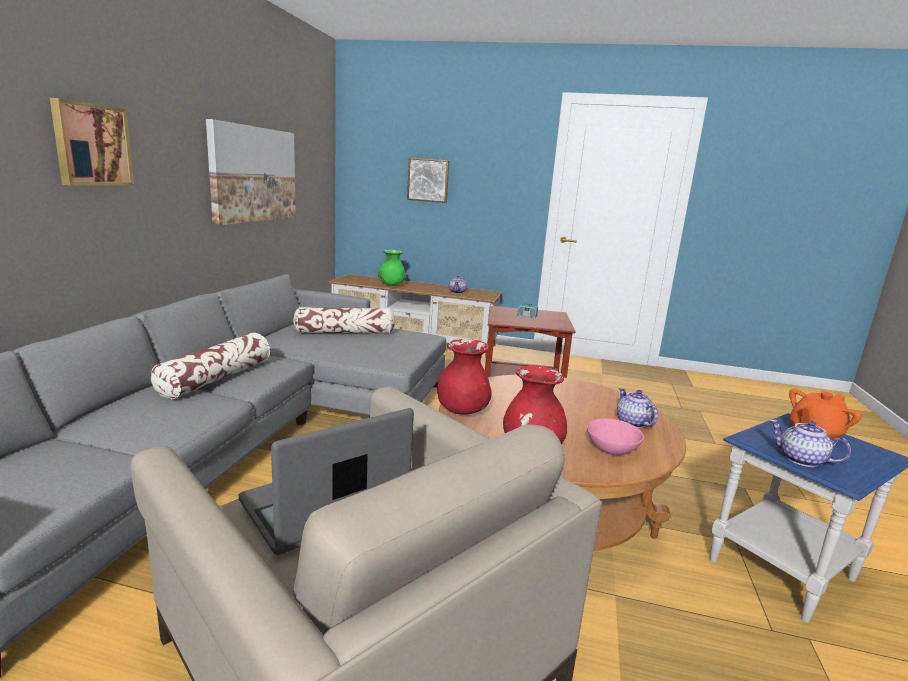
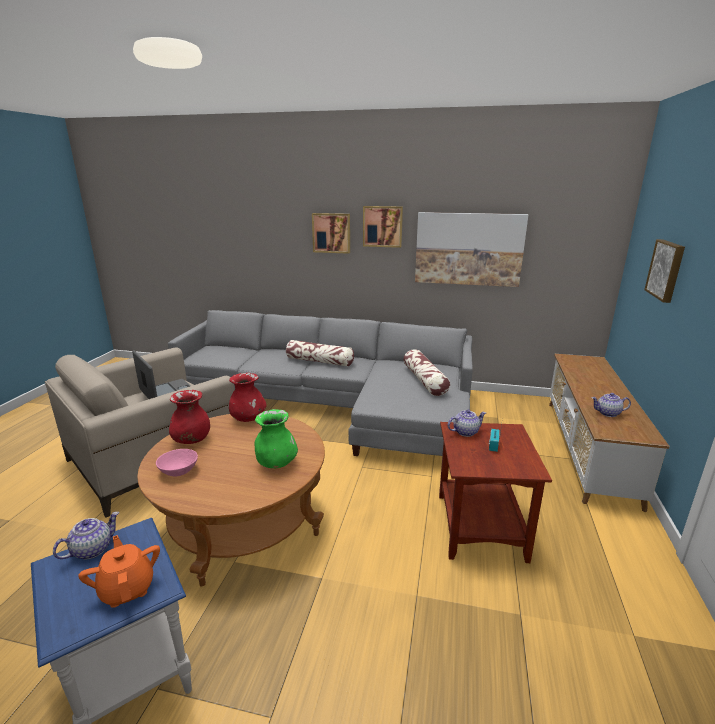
camera: 90 degrees right, 5 degrees up
green vase [378,249,406,286] -> green vase moved to [255,409,298,468]
teapot [617,388,658,428] -> teapot moved to [448,410,486,437]
none -> picture [363,206,403,248]

